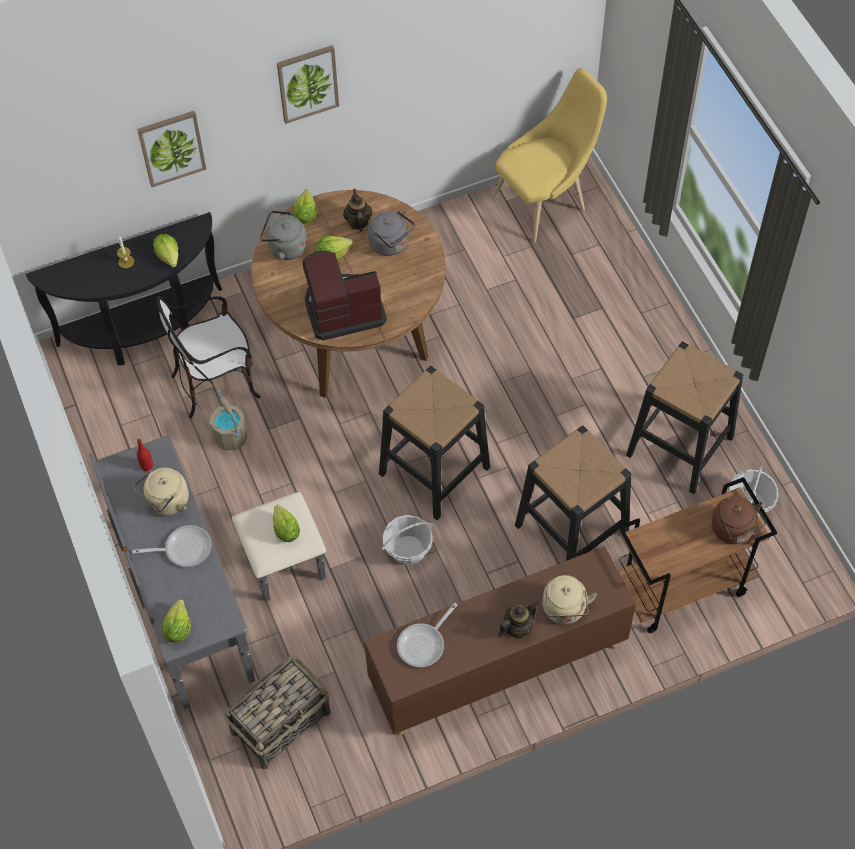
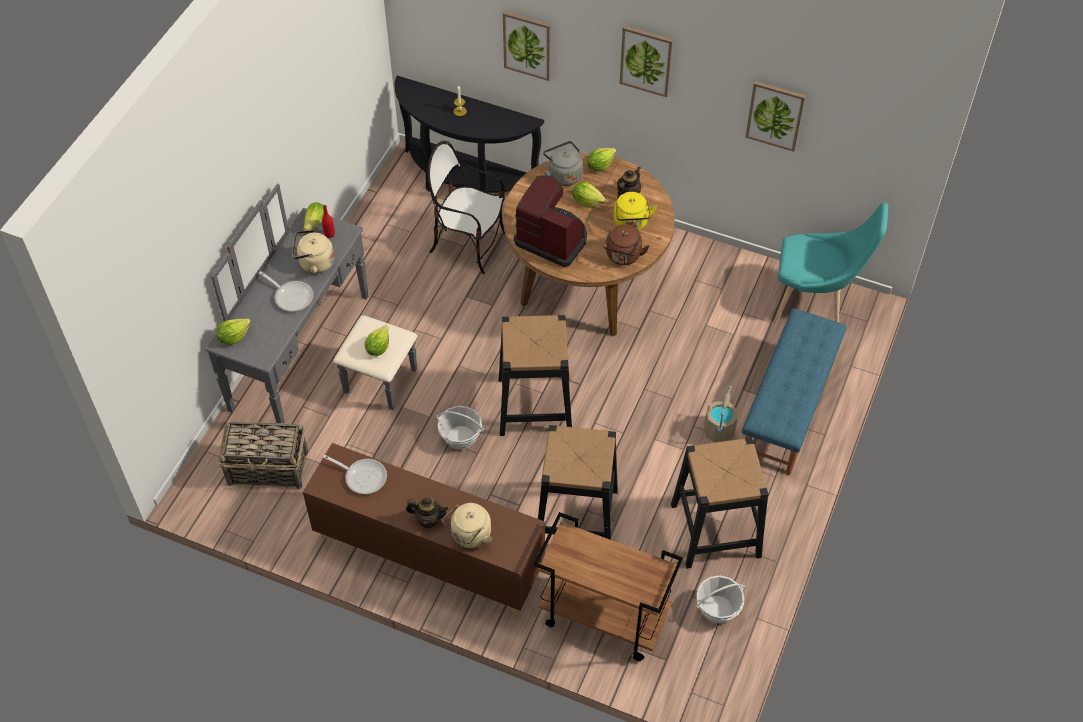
camera: 45 degrees right, 5 degrees down
lettuce [153,234,178,267] -> lettuce moved to [304,202,324,231]
beige bucket [209,389,247,451] -> beige bucket moved to [704,386,738,442]
grey kettle [368,211,415,256] -> yellow kettle [614,192,657,231]
frying pan [397,603,457,667] -> frying pan turned 150 degrees counterclockwise [323,455,387,494]
yellow chair [492,68,607,243] -> turquoise chair [774,202,888,323]
brown kettle [712,496,766,544] -> brown kettle moved to [603,224,649,265]
none -> blue bench [742,309,847,475]
none -> picture [746,81,806,152]

